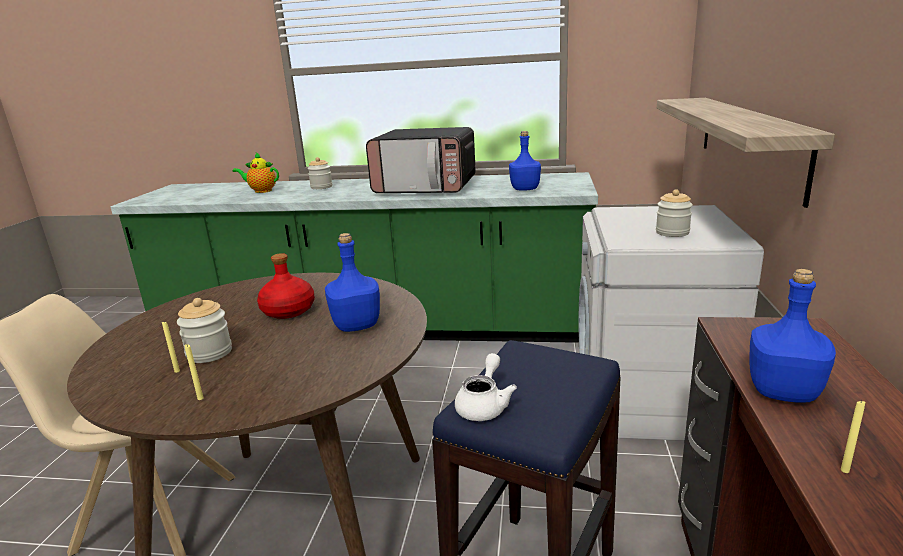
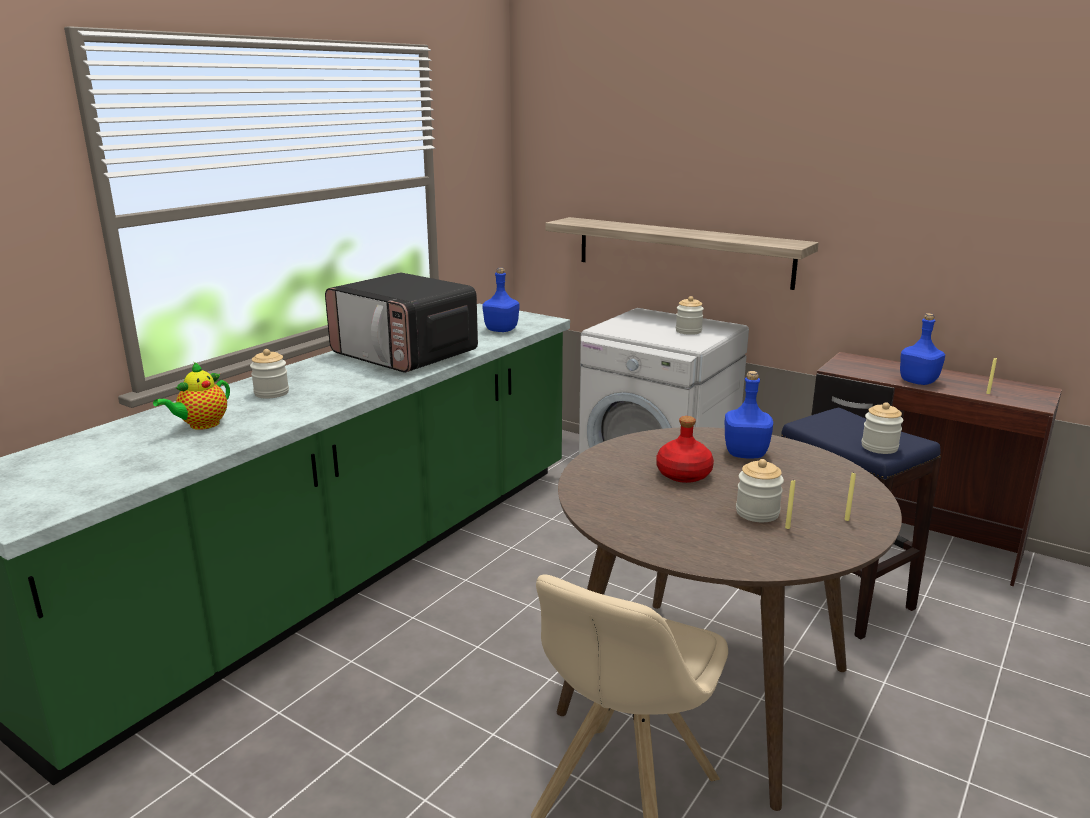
camera: 65 degrees left, 0 degrees up
microwave [366,127,476,193] -> microwave turned 90 degrees clockwise [325,273,478,373]
white teapot [455,353,517,421] -> jar [861,402,903,454]

